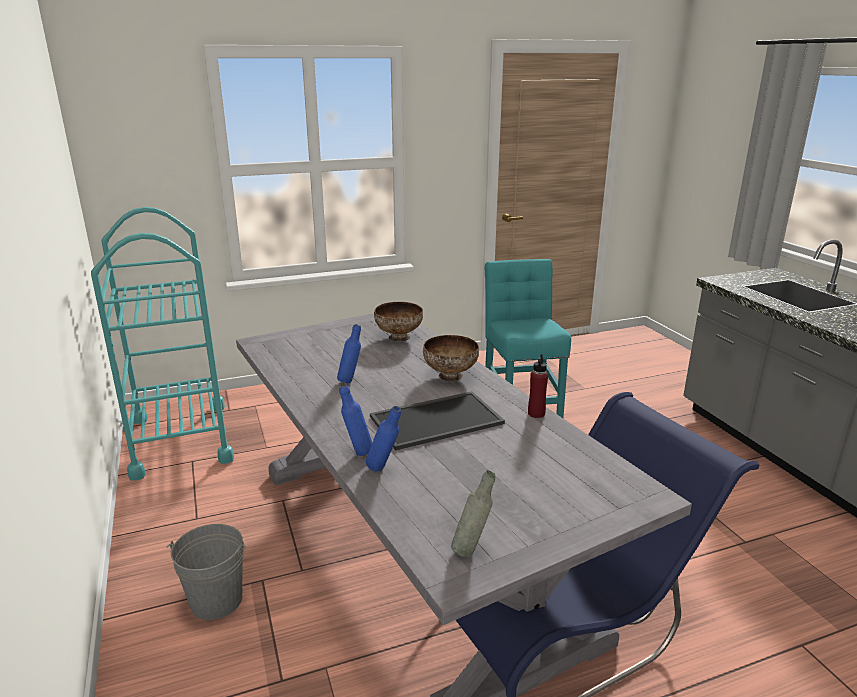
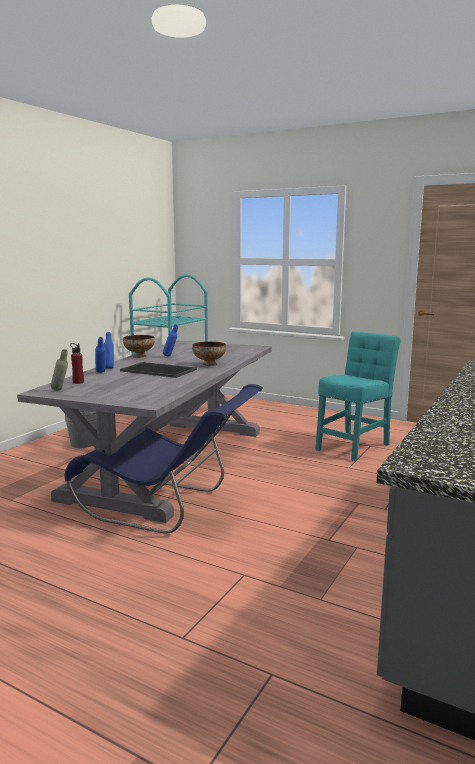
camera: 50 degrees right, 10 degrees down
bowl [374,302,423,342] -> bowl moved to [123,335,155,358]
red bottle [528,354,548,418] -> red bottle moved to [70,343,84,384]

